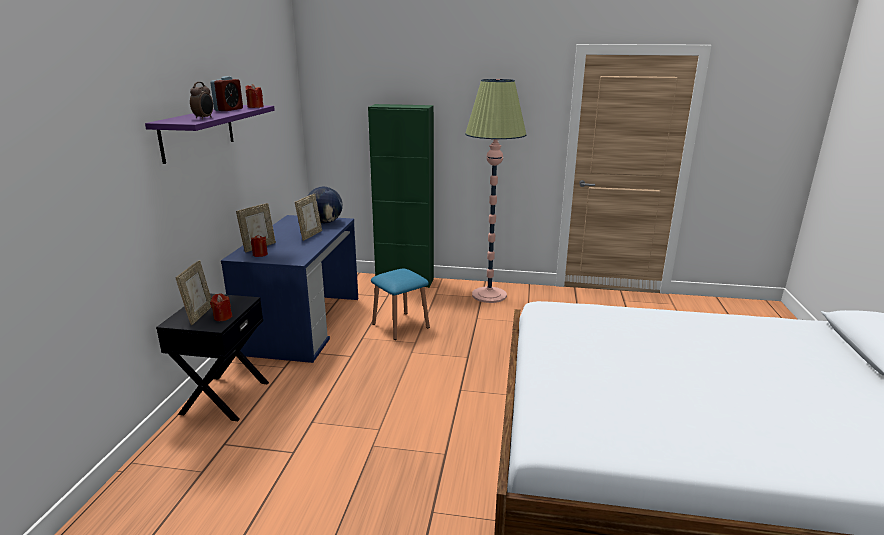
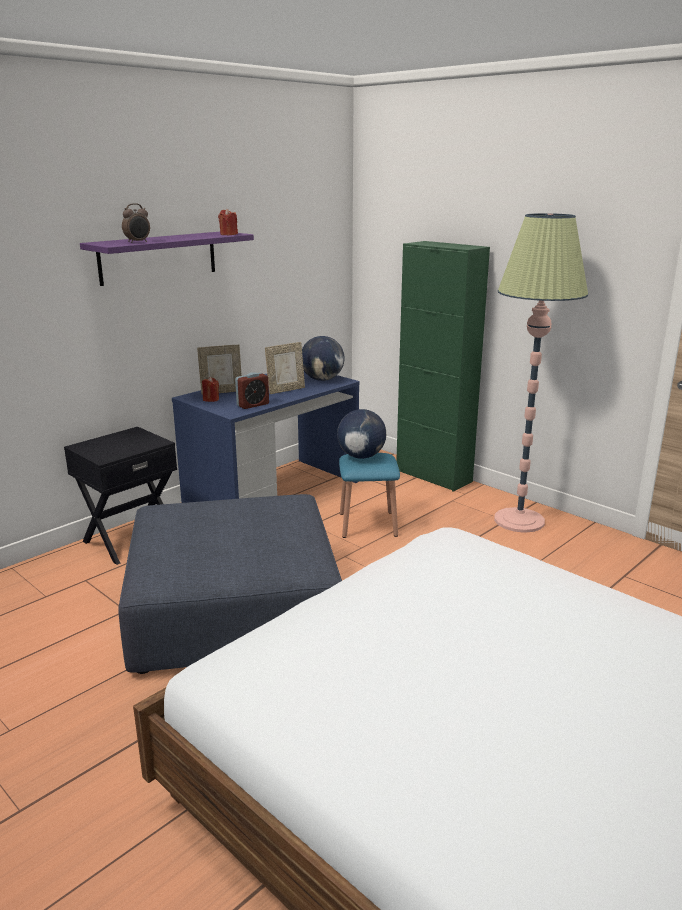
camera: 35 degrees right, 0 degrees up
picture frame [175,260,211,325] -> none
alarm clock [210,76,243,111] -> alarm clock moved to [235,372,269,409]
red candle [210,293,233,321] -> none
none -> blue ottoman [118,494,342,674]
none -> globe [337,409,386,459]

